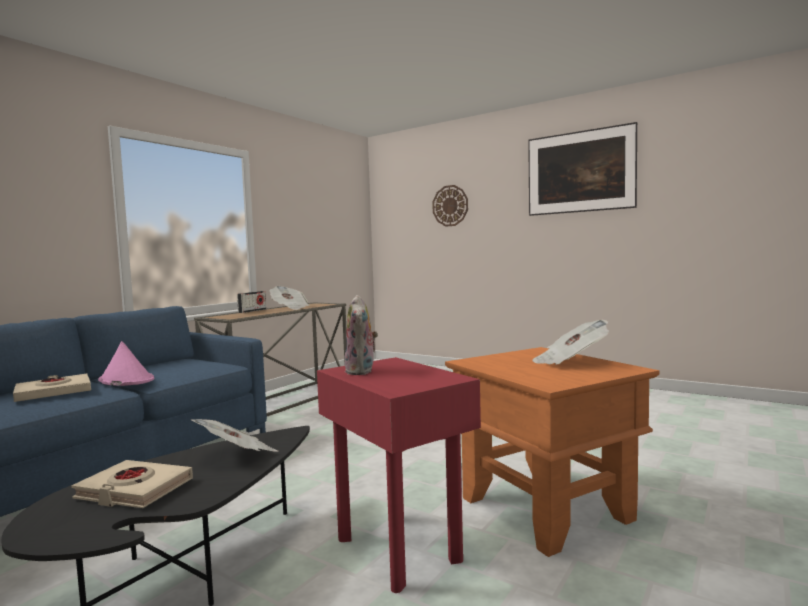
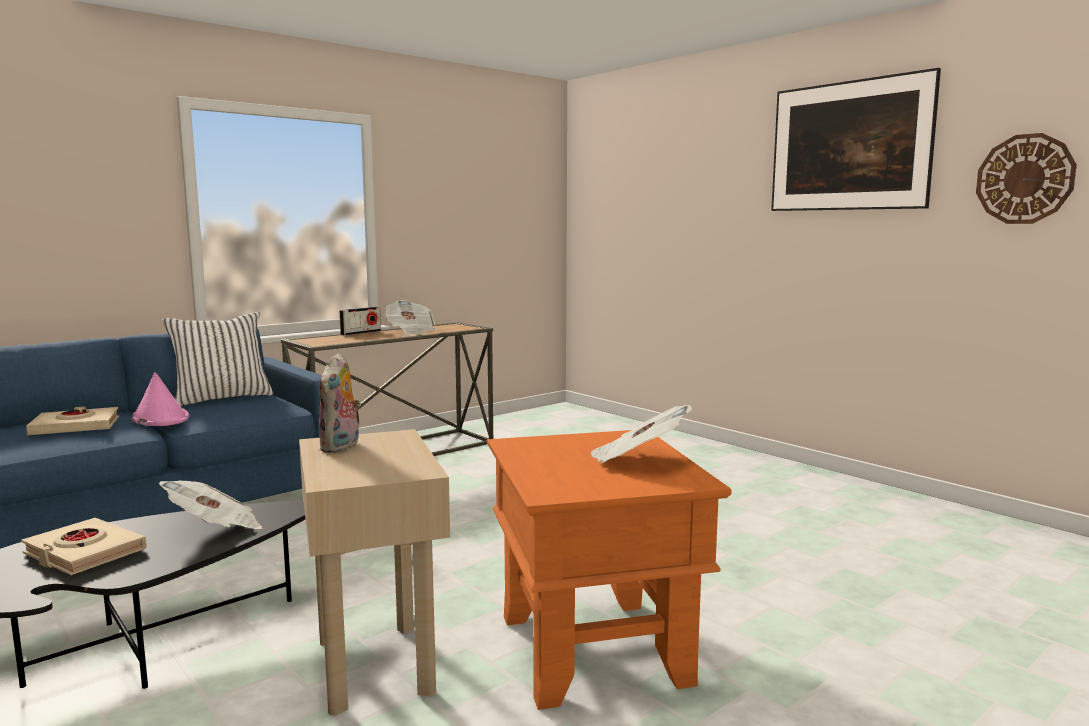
camera: 15 degrees right, 5 degrees up
red side table [317,357,481,593] -> beige side table [299,429,450,715]
wall clock [432,185,468,226] -> wall clock moved to [976,133,1077,224]
none -> white pillow [162,312,274,406]

